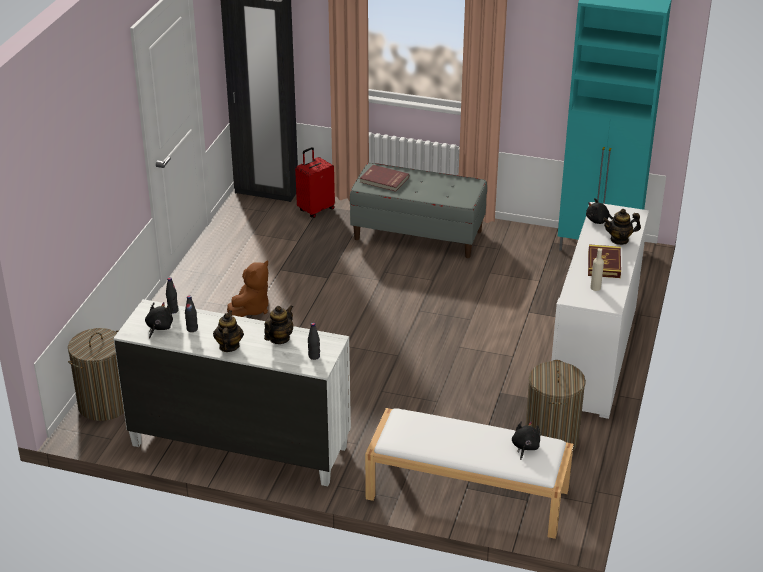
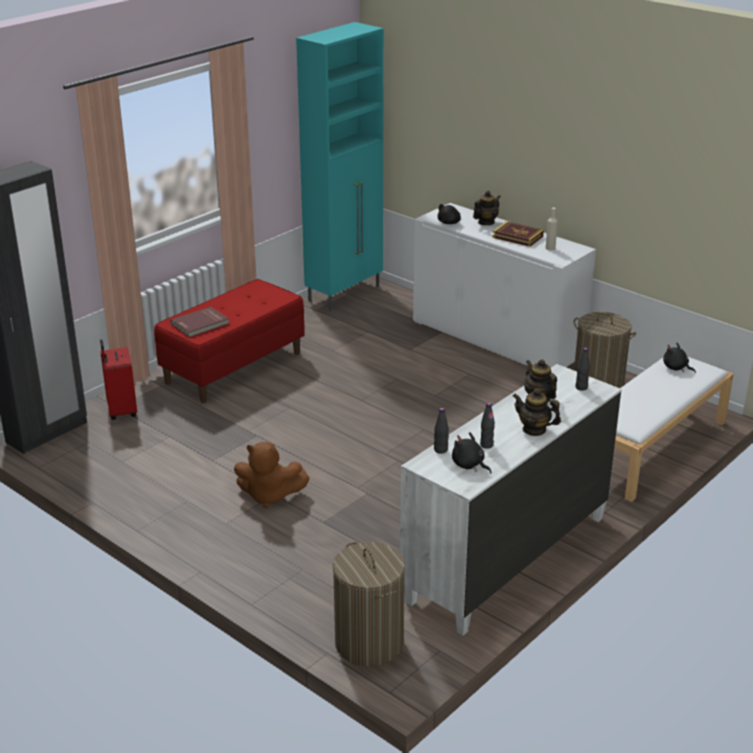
camera: 65 degrees left, 5 degrees down
brown plush toy [227,261,269,317] -> brown plush toy turned 135 degrees clockwise [234,442,310,508]
grey bench [350,163,487,258] -> red bench [154,279,305,403]
teapot [603,209,641,245] -> teapot turned 150 degrees counterclockwise [473,191,501,225]

